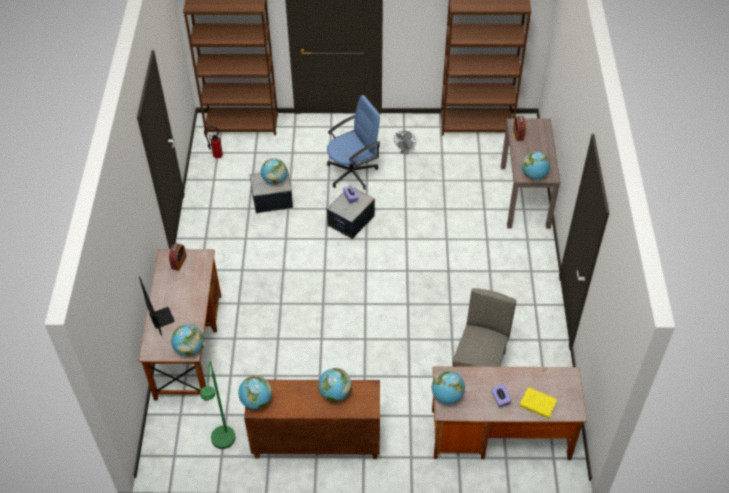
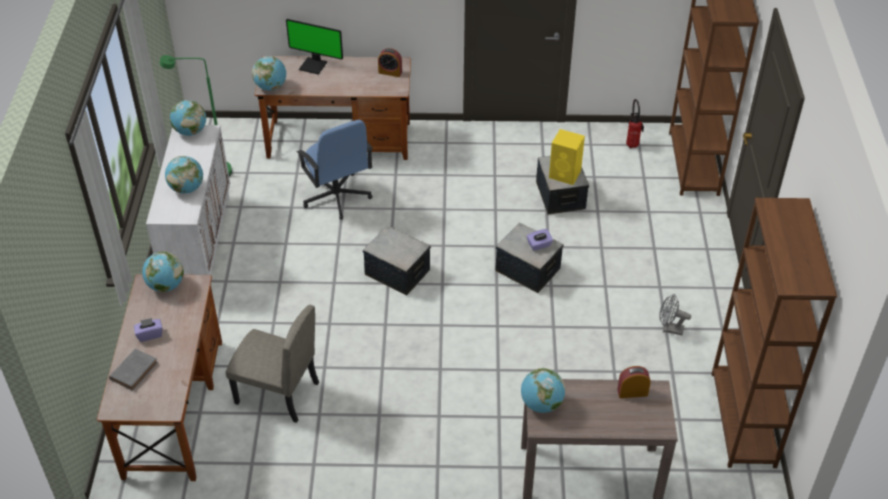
camera: 90 degrees right, 5 degrees down
monitor [139,276,175,336] -> monitor turned 45 degrees clockwise [286,19,343,75]
brown cabinet [244,380,380,459] -> white cabinet [146,125,230,275]
globe [261,158,287,185] -> yellow speaker [549,129,585,185]
blue office chair [327,95,380,190] -> blue office chair moved to [297,120,373,220]
yellow book [520,387,557,418] -> grey book [109,349,158,391]
none -> storage box [363,226,431,295]

